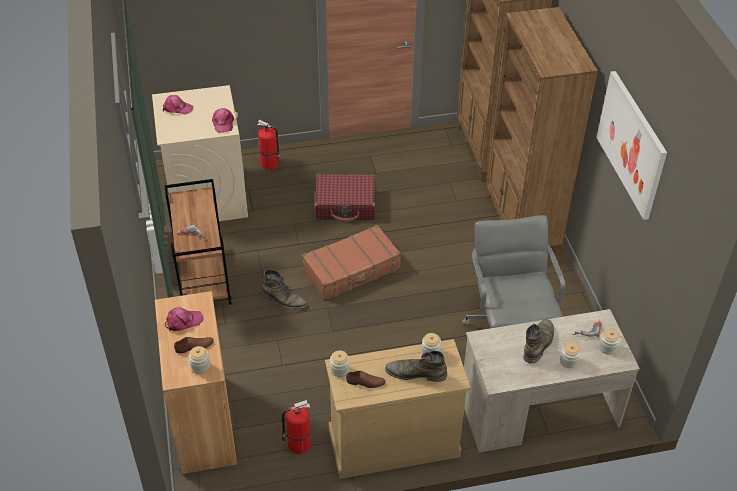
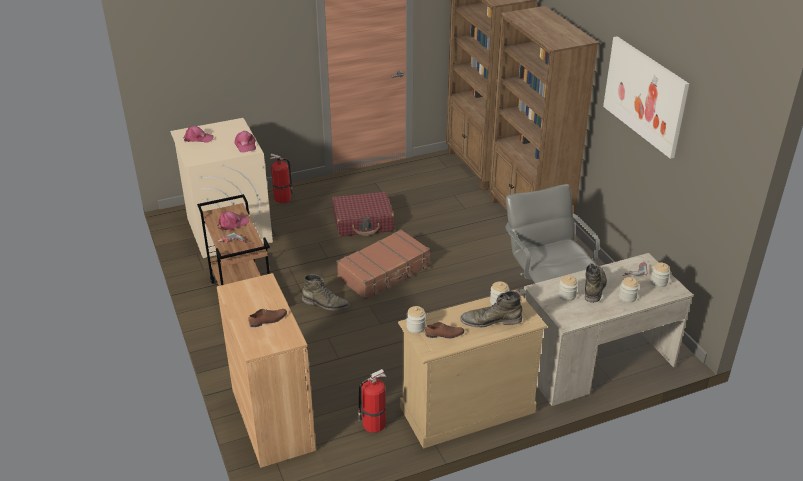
camera: 10 degrees left, 10 degrees down
pink cap [165,307,203,333] -> pink cap moved to [218,211,249,231]
jar [189,346,210,374] -> jar moved to [558,275,578,301]

